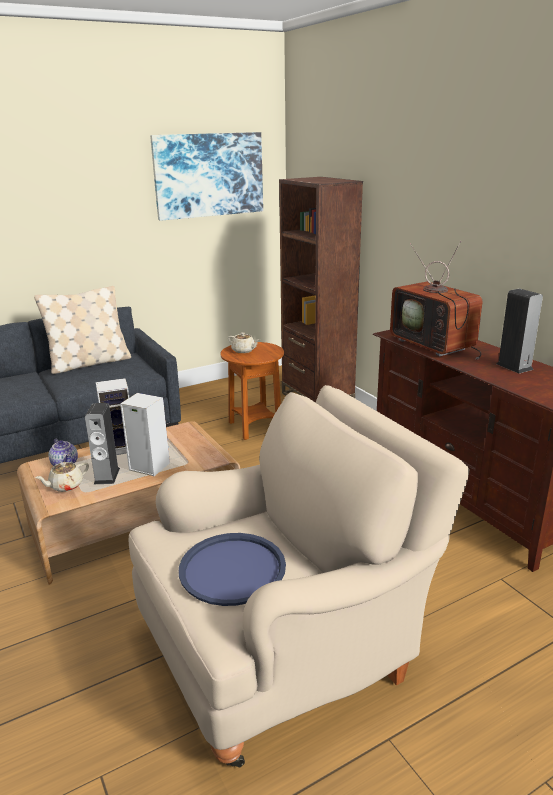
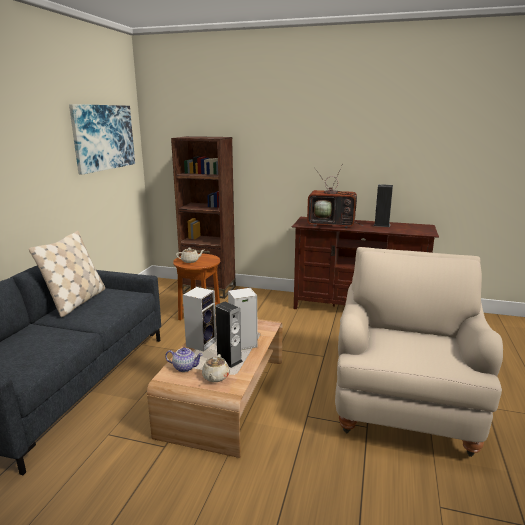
camera: 45 degrees left, 5 degrees down
blue tray [179,533,286,606] -> none

